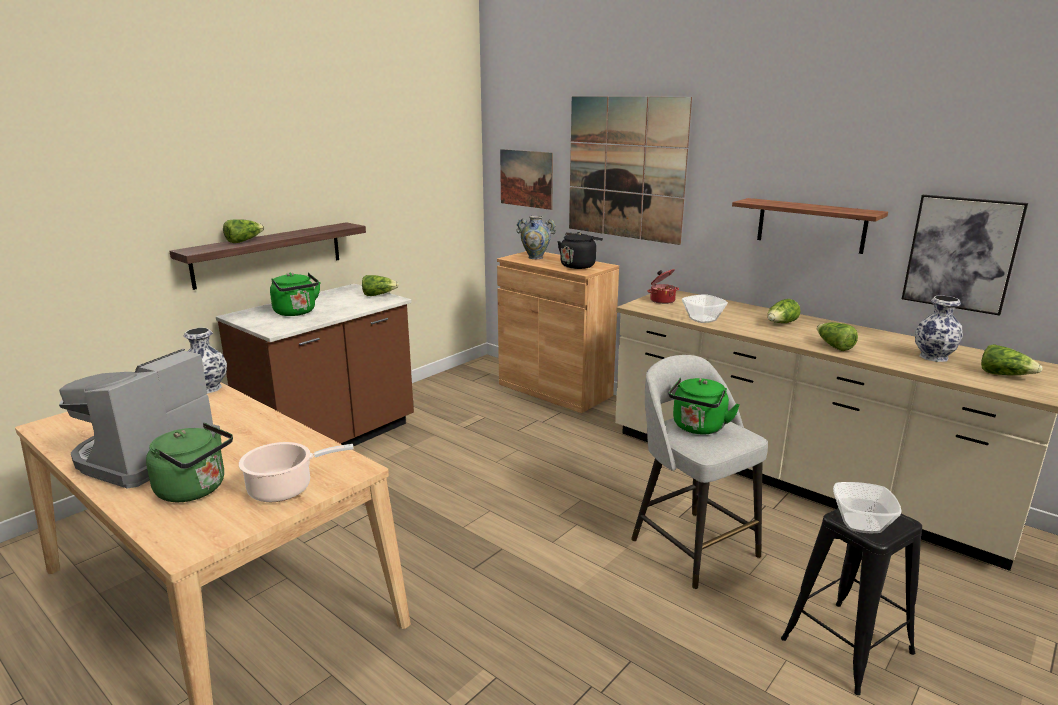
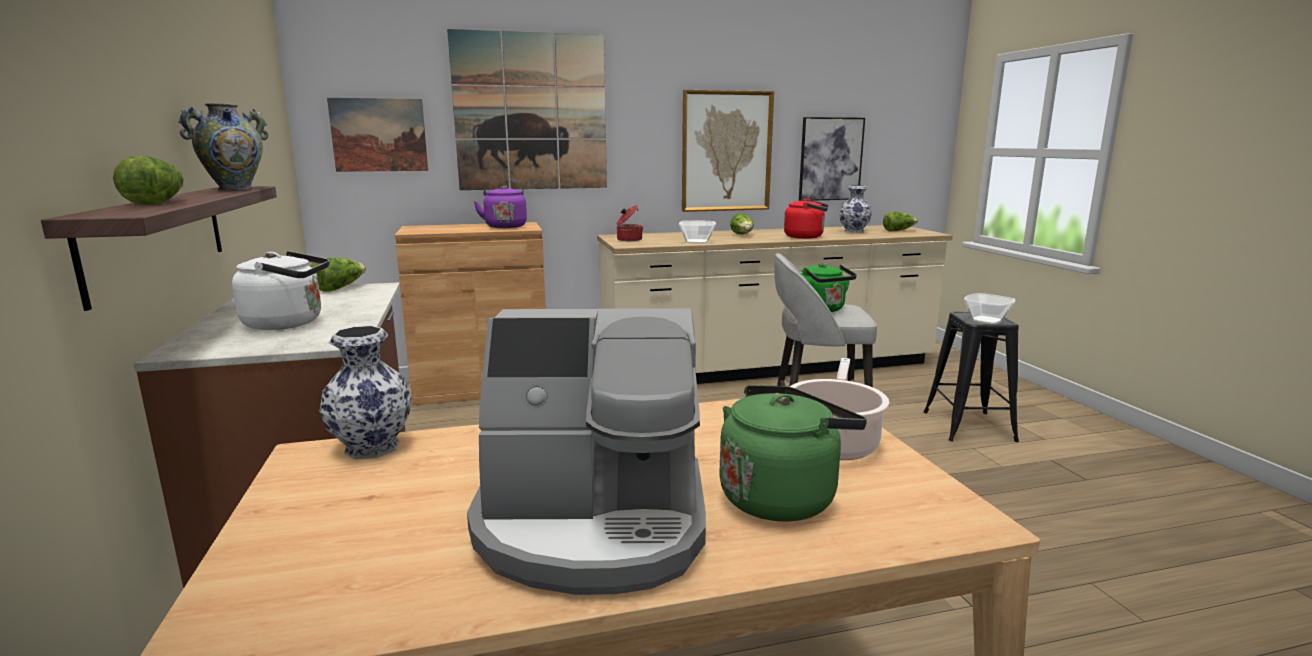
camera: 55 degrees left, 5 degrees down
coffee machine [59,349,220,488] -> coffee machine turned 60 degrees counterclockwise [467,308,706,595]
green kettle [270,273,321,316] -> white kettle [232,251,329,330]
vase [516,216,556,259] -> vase moved to [178,103,268,190]
black kettle [557,232,603,269] -> purple kettle [474,186,527,228]
shelf [732,198,888,254] -> picture [682,90,774,212]
lettuce [817,322,858,351] -> red kettle [784,198,829,239]

